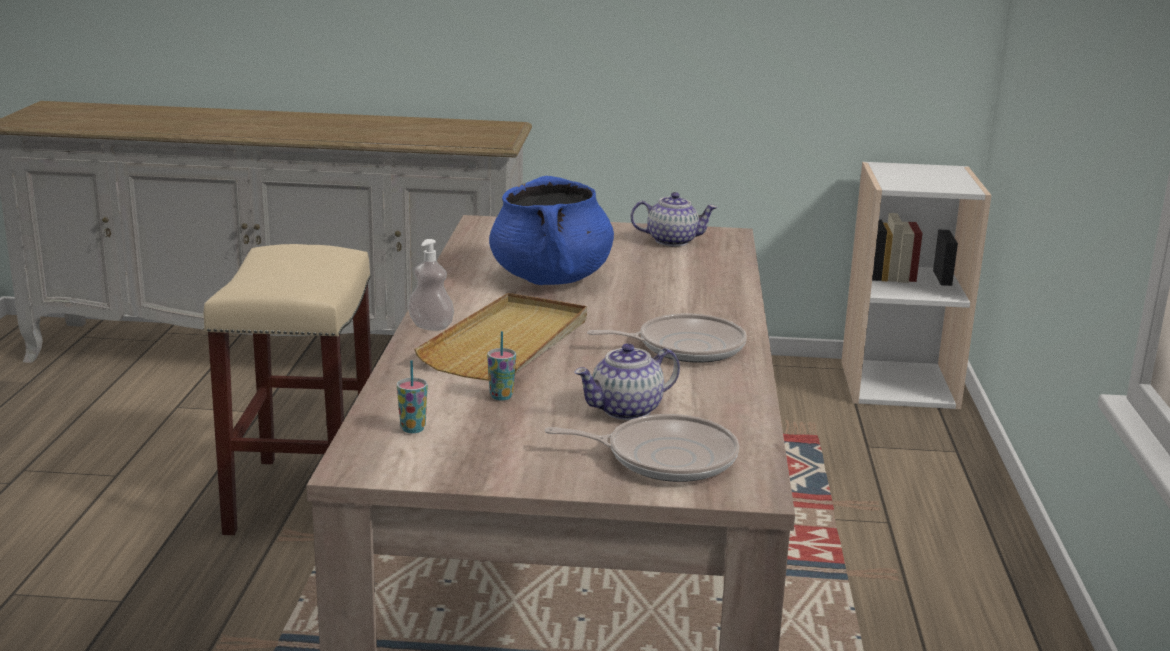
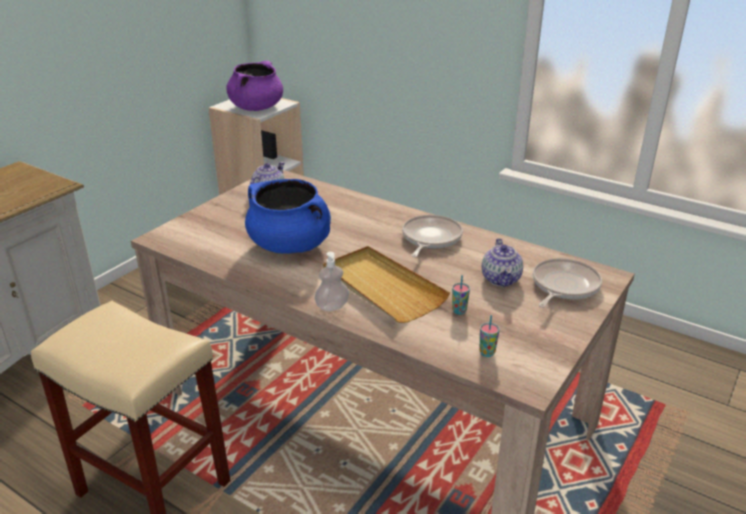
camera: 60 degrees left, 10 degrees up
none -> purple cooking pot [226,61,283,111]

